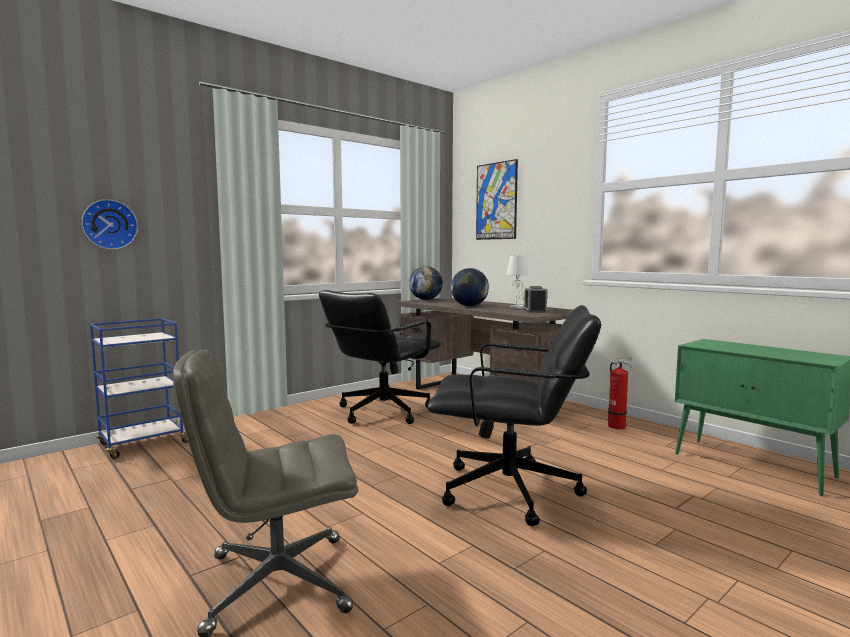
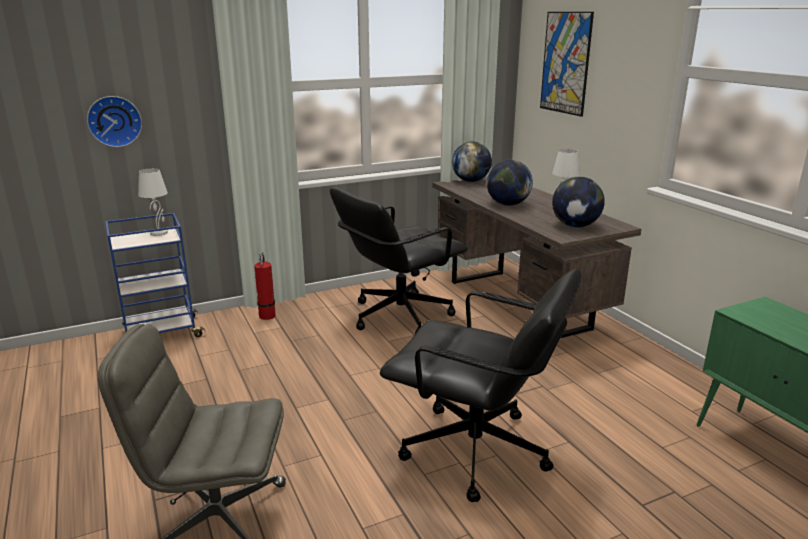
camera: 15 degrees right, 15 degrees up
alarm clock [524,286,547,313] -> globe [552,177,605,227]
fire extinguisher [608,357,633,429] -> fire extinguisher moved to [254,252,276,320]
none -> white table lamp [138,168,168,236]

